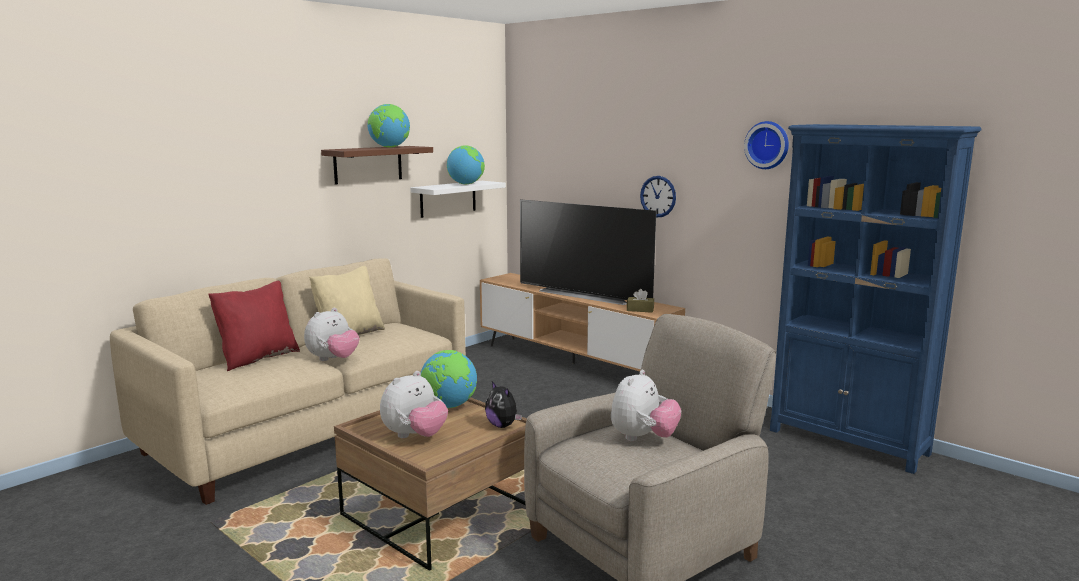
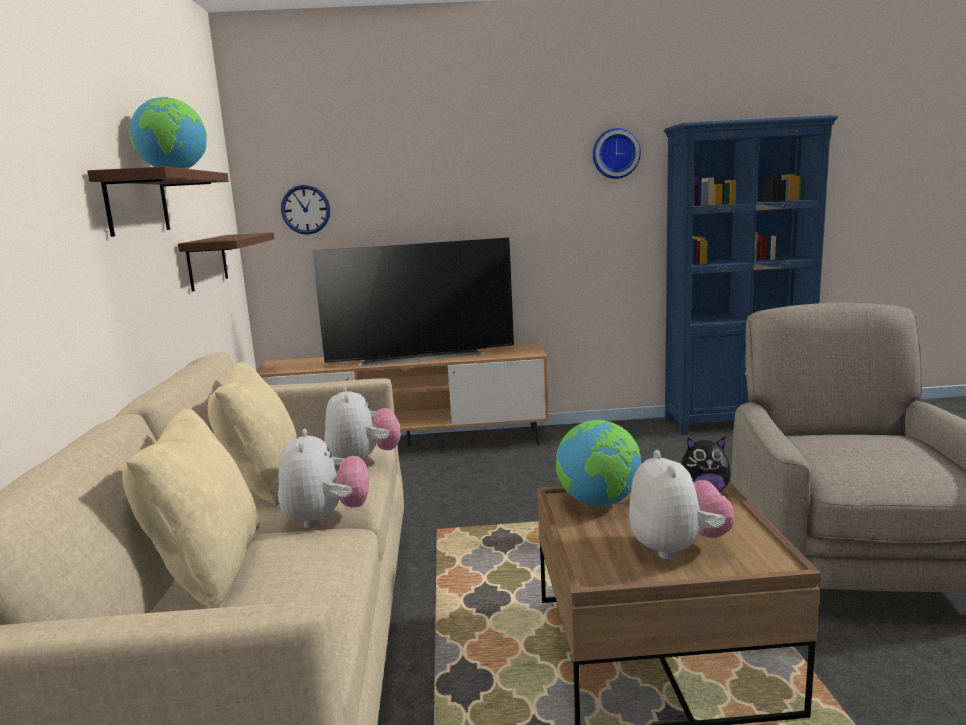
camera: 45 degrees left, 0 degrees up
red pillow [208,281,300,371] -> beige pillow [122,409,260,608]
white shelf [410,181,506,218] -> brown shelf [178,232,274,292]
globe [447,145,485,184] -> none
plush toy [611,370,681,441] -> plush toy moved to [325,385,401,459]
brown tissue box [627,289,654,313] -> none
wall clock [640,176,676,217] -> wall clock moved to [281,185,330,235]

